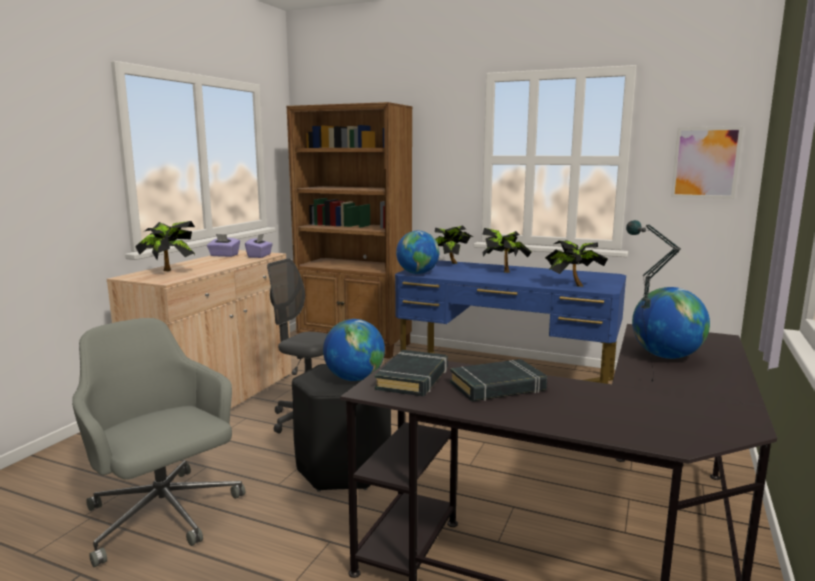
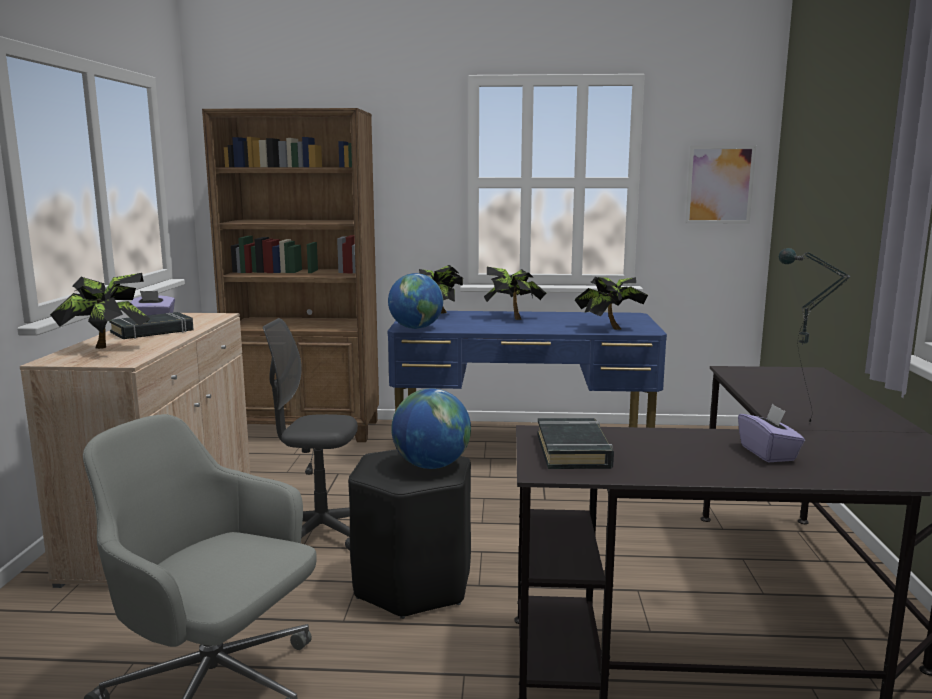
camera: 20 degrees left, 0 degrees up
purple tissue box [245,234,273,258] -> purple tissue box moved to [738,404,805,462]
black book [450,359,547,401] -> black book moved to [109,312,194,339]
globe [632,287,710,359] -> none

